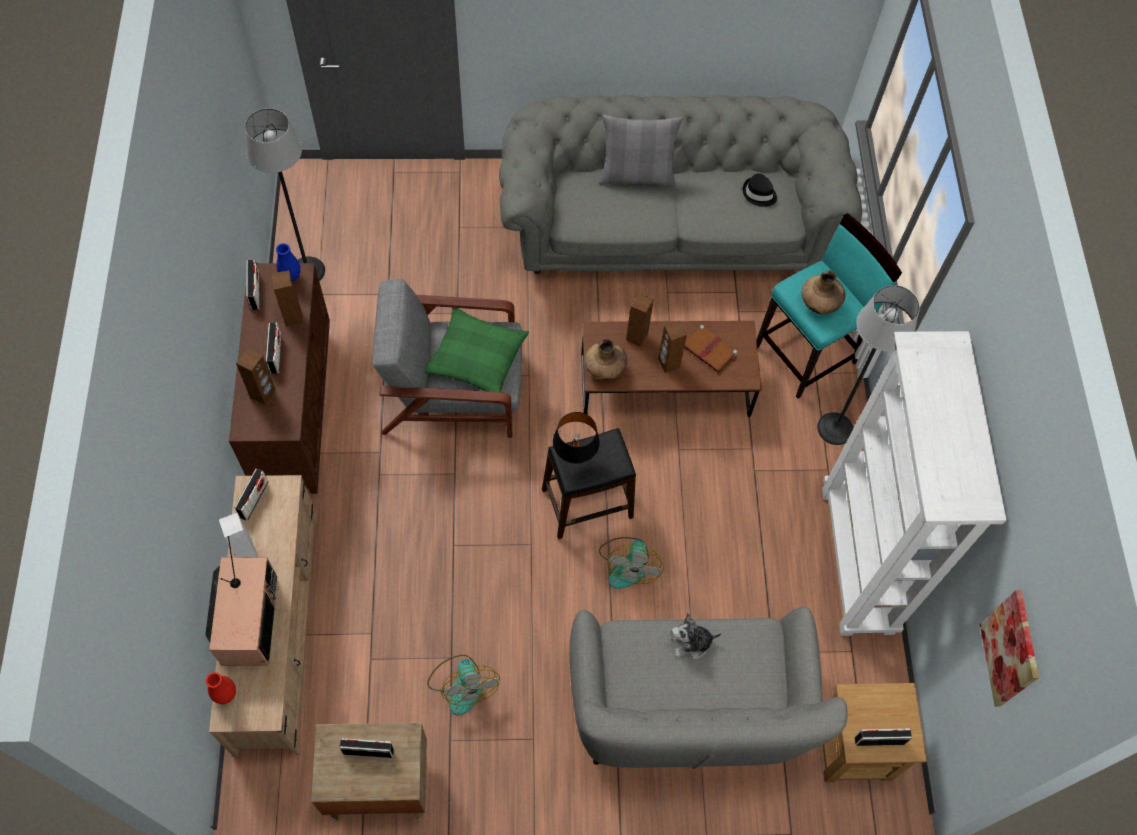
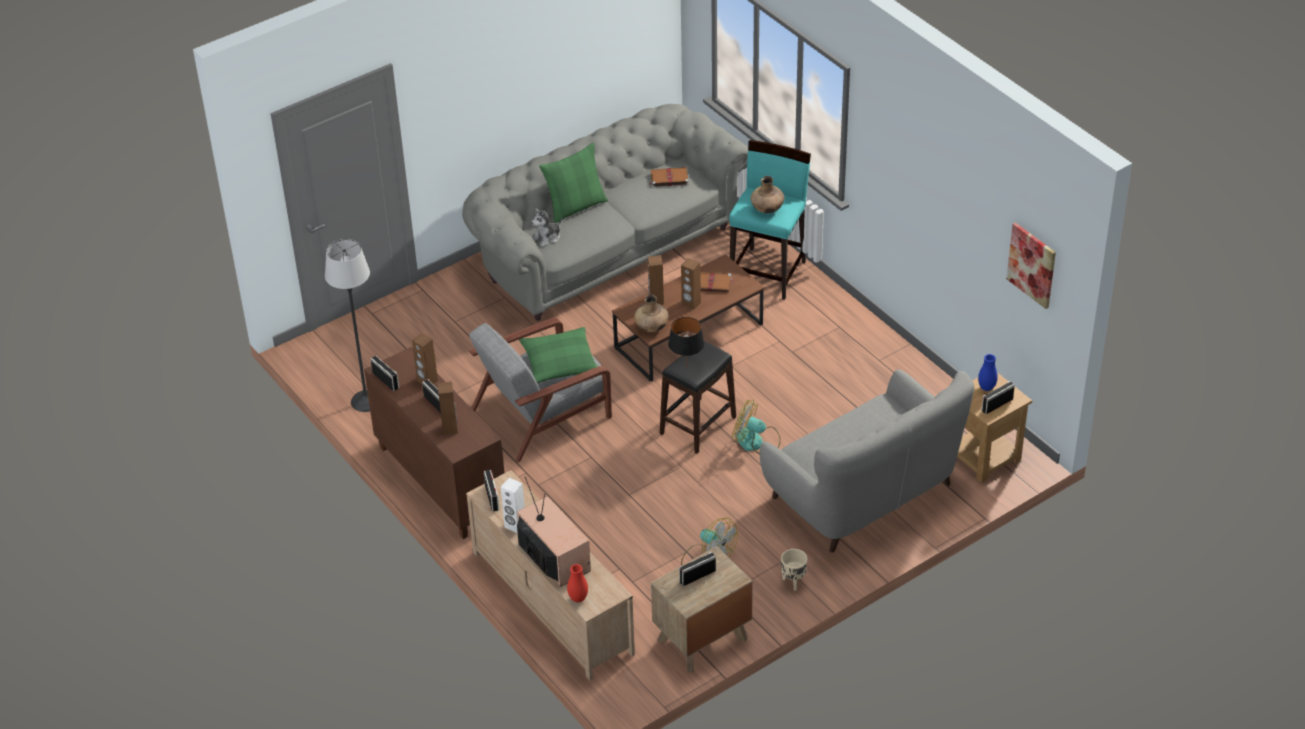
camera: 30 degrees left, 20 degrees down
blue vase [276,243,301,281] -> blue vase moved to [978,354,998,391]
grey pillow [599,115,683,186] -> green pillow [539,143,608,223]
fan [599,537,664,589] -> fan turned 135 degrees clockwise [732,399,781,454]
plush toy [671,613,721,659] -> plush toy moved to [531,208,562,247]
black hat [743,173,777,207] -> brown book [649,167,689,187]
floor lamp [817,285,920,445] -> none
white bookcase [822,331,1007,636] -> none
none -> beige planter [781,549,807,591]

